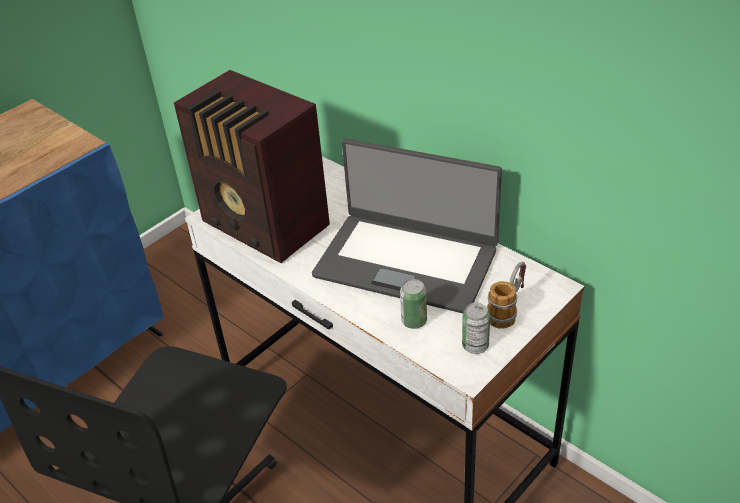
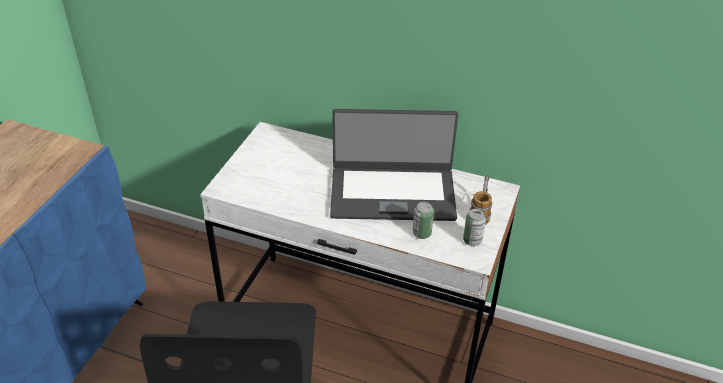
camera: 25 degrees left, 0 degrees up
radio [174,70,330,263] -> none

